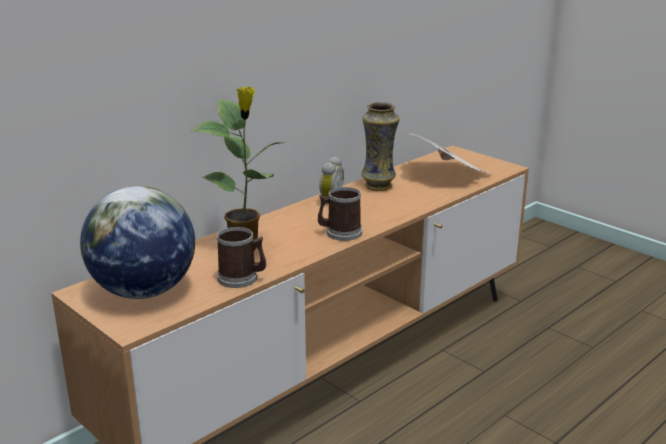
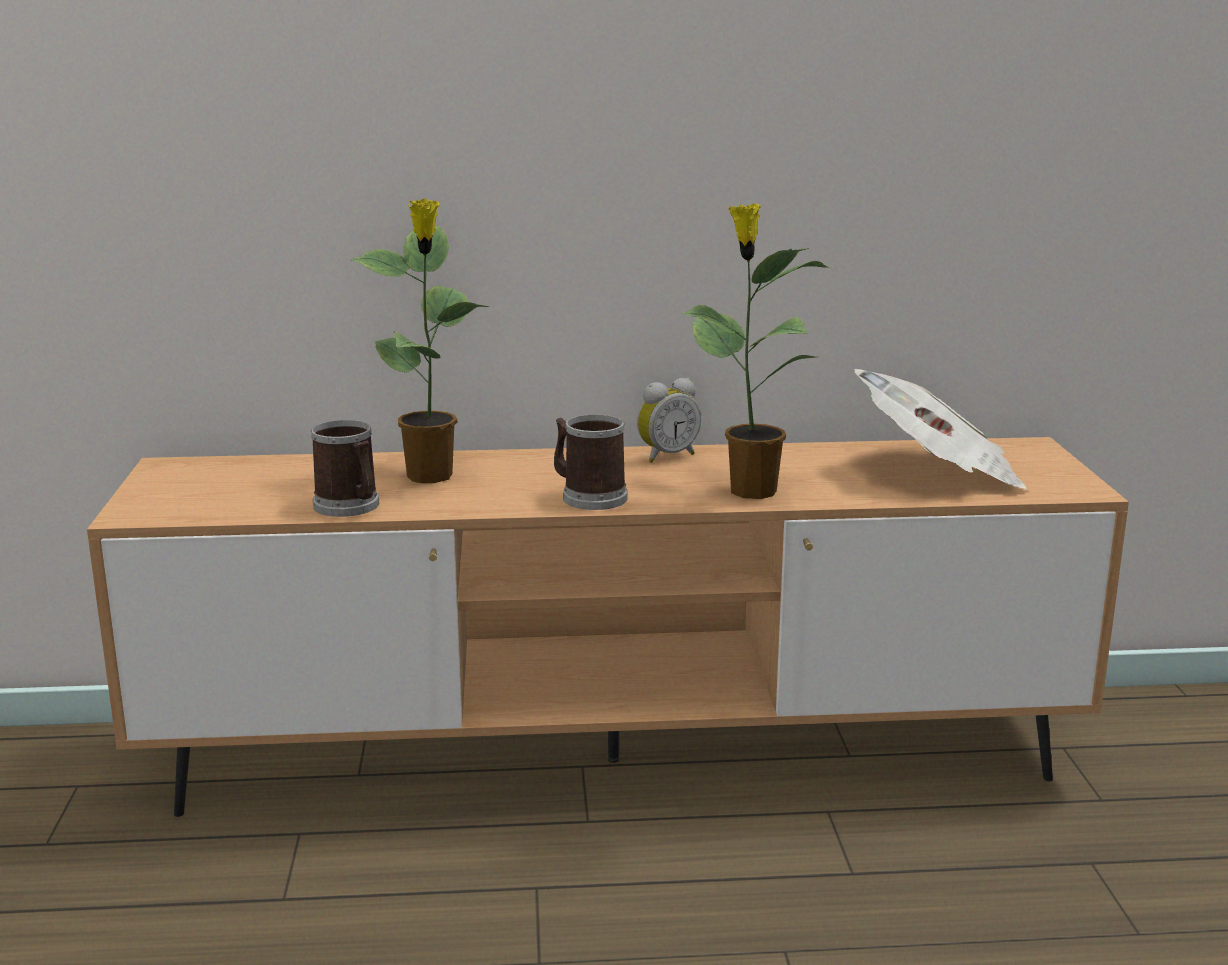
camera: 40 degrees right, 5 degrees down
globe [80,186,195,299] -> none
vase [361,102,400,191] -> none
none -> potted plant [681,204,831,499]

